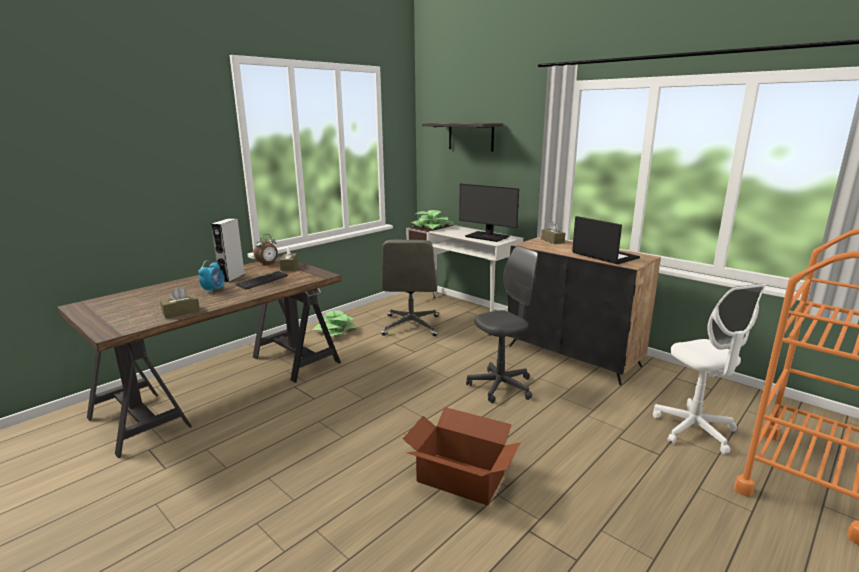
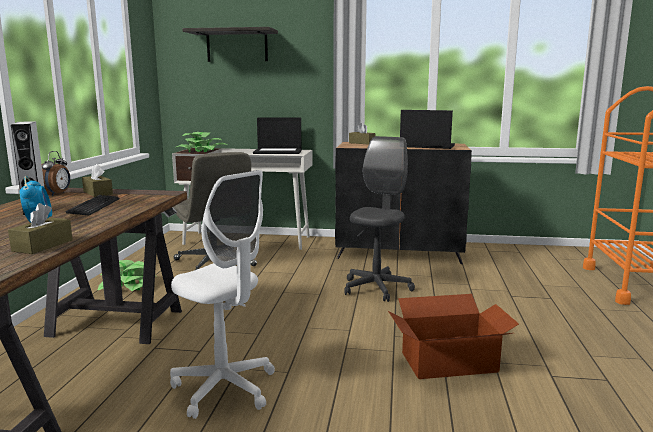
camera: 35 degrees left, 5 degrees down
monitor [459,184,519,242] -> laptop [253,117,302,154]
white office chair [653,284,766,454] -> white office chair moved to [170,170,275,419]

